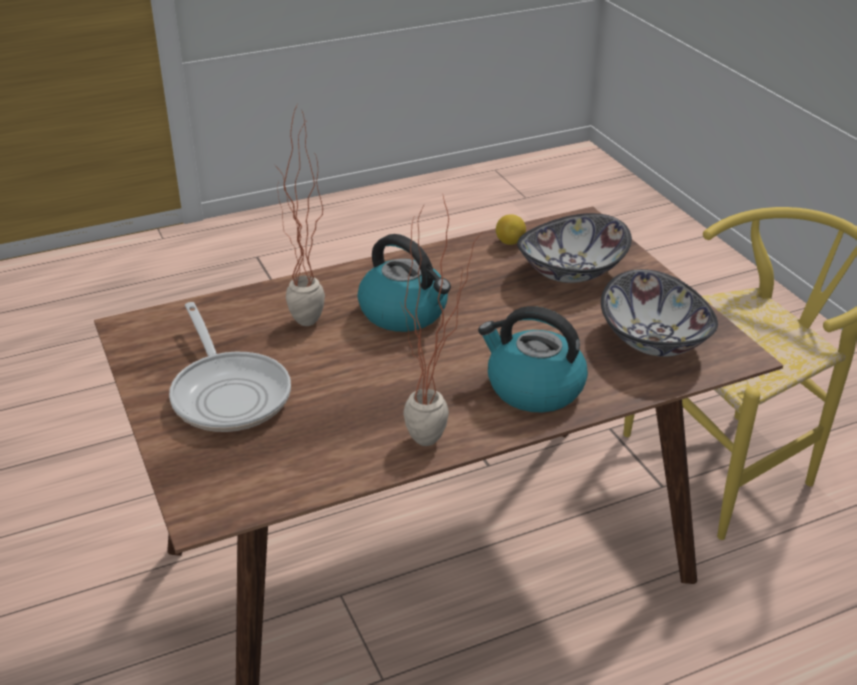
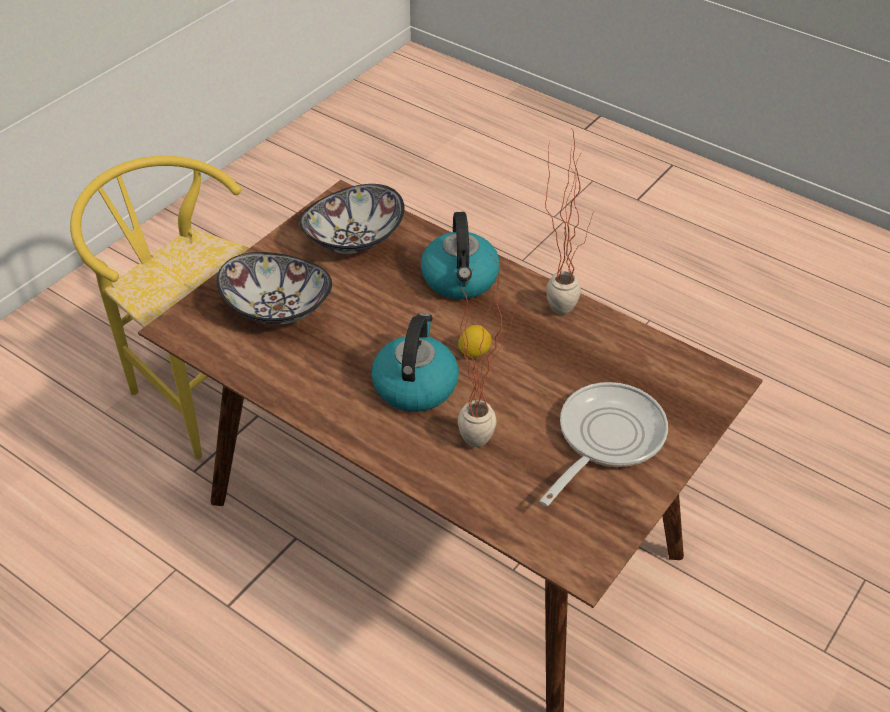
camera: 120 degrees left, 10 degrees up
lemon [496,214,526,245] -> lemon moved to [458,325,492,358]

